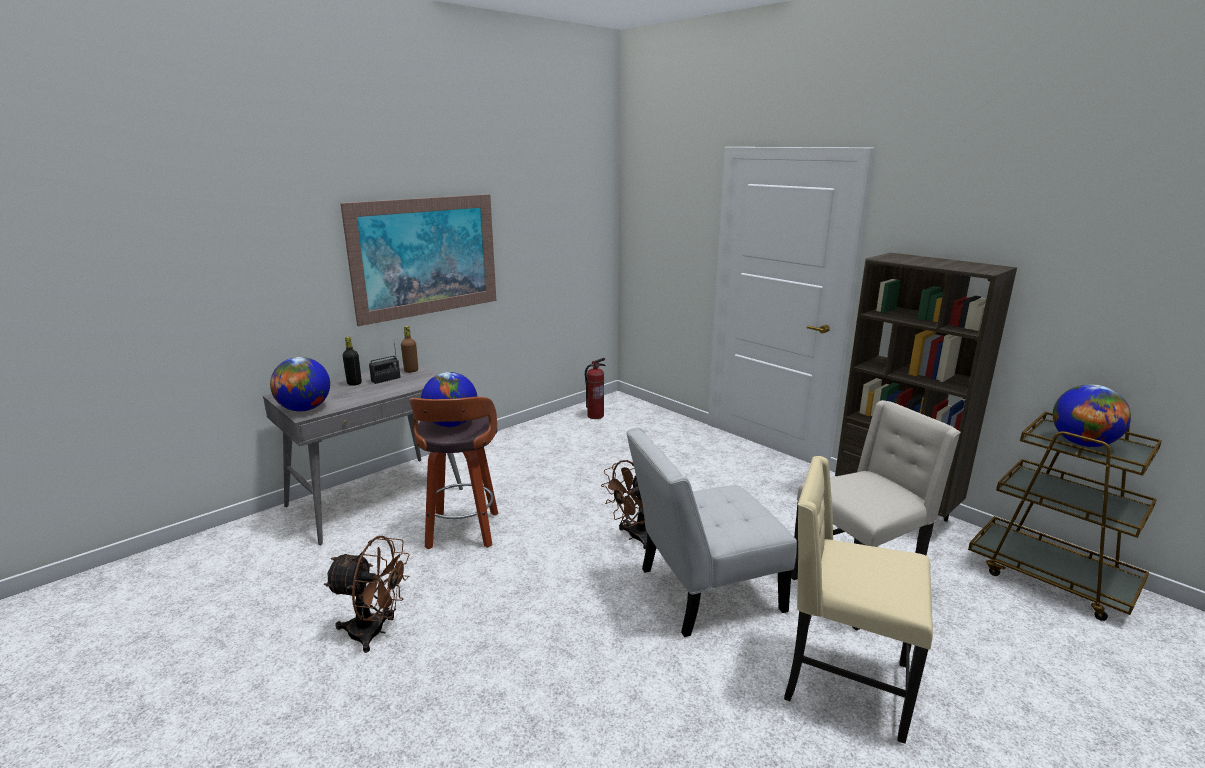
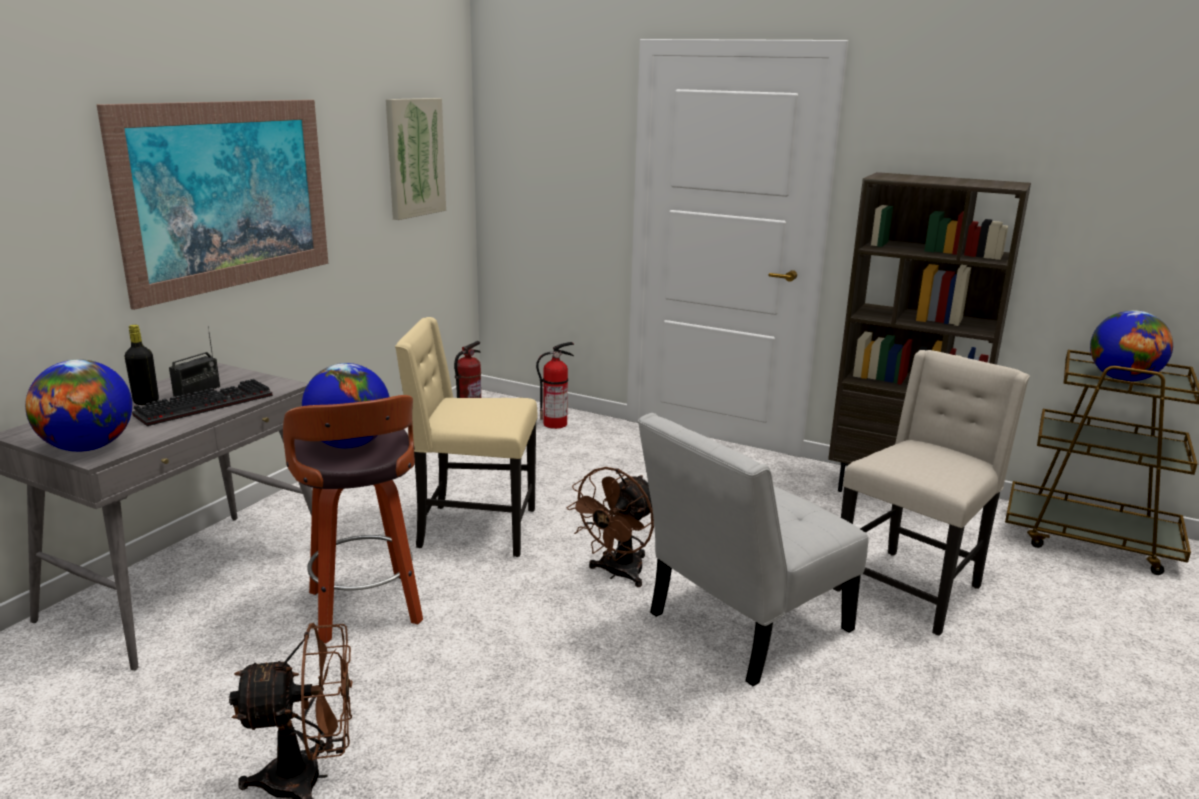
camera: 20 degrees left, 0 degrees up
brown bottle [401,326,418,373] -> none
beige chair [784,456,933,744] -> beige chair moved to [395,317,538,557]
none -> keyboard [132,379,273,426]
none -> picture [386,98,446,220]
none -> fire extinguisher [536,342,574,429]

